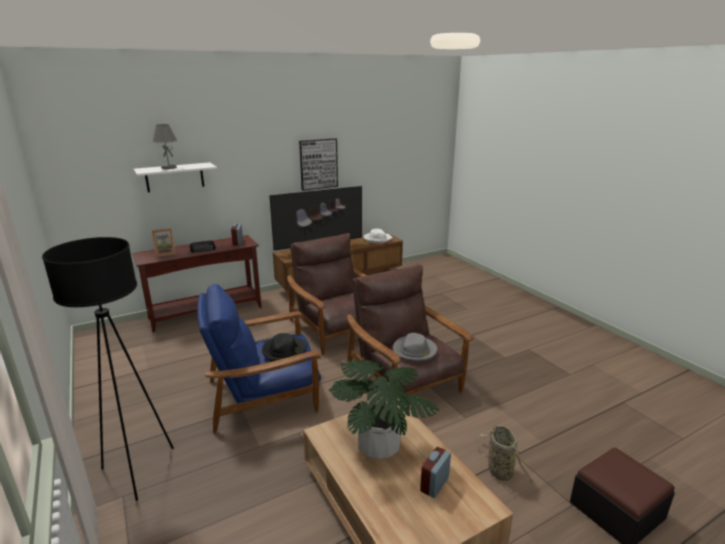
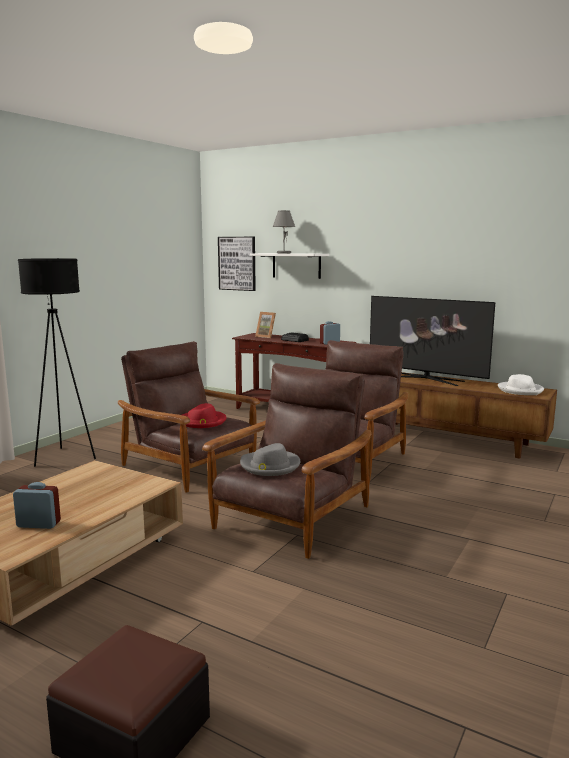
camera: 60 degrees right, 10 degrees down
blue armchair [197,284,321,433] -> brown armchair [118,341,260,493]
black hat [262,333,307,361] -> red hat [182,403,227,428]
picture [299,138,338,191] -> picture moved to [218,237,256,291]
potted plant [329,360,440,459] -> none
basket [475,425,533,494] -> none

